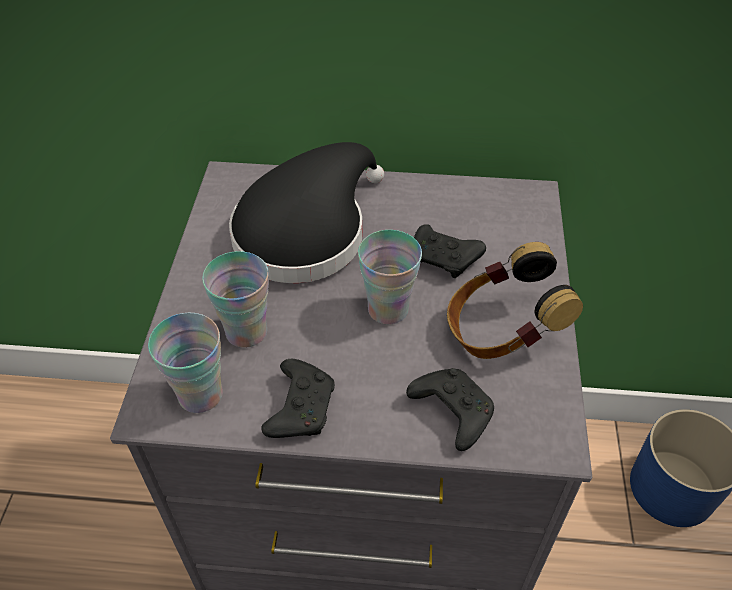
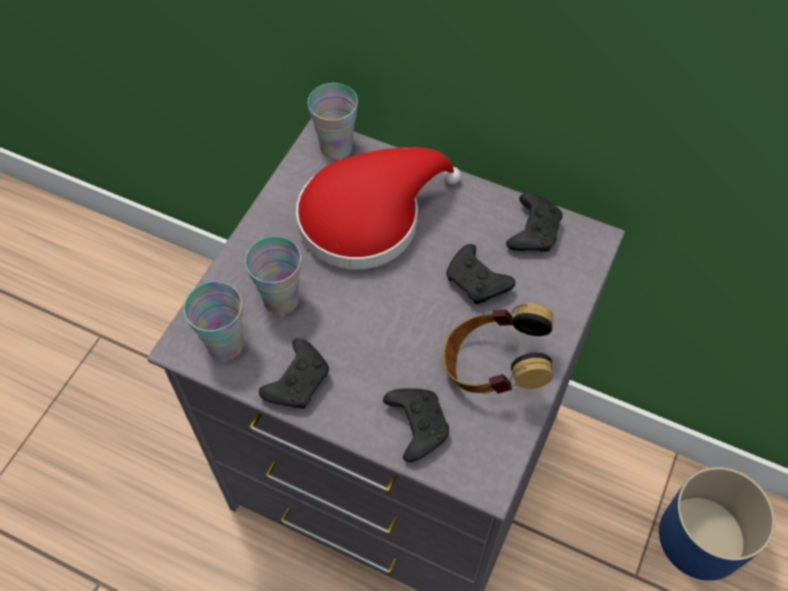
camera: 20 degrees right, 10 degrees up
black hat [229,142,384,283] -> red hat [296,147,461,270]
cup [358,230,422,324] -> cup moved to [308,83,358,159]
none -> black game controller [506,193,563,252]

